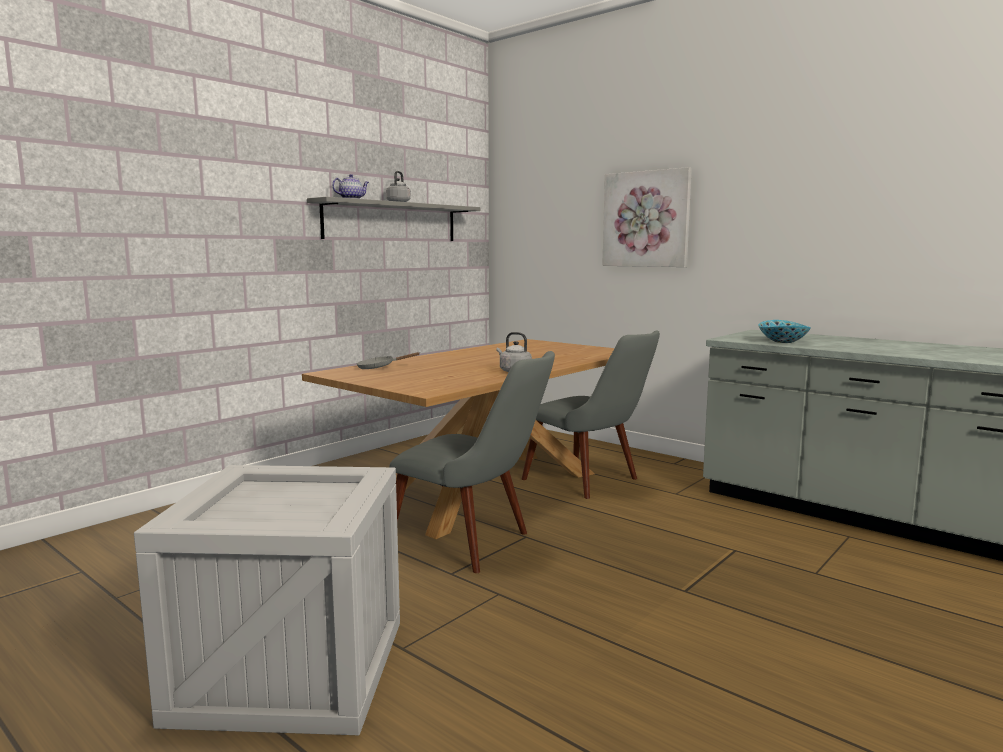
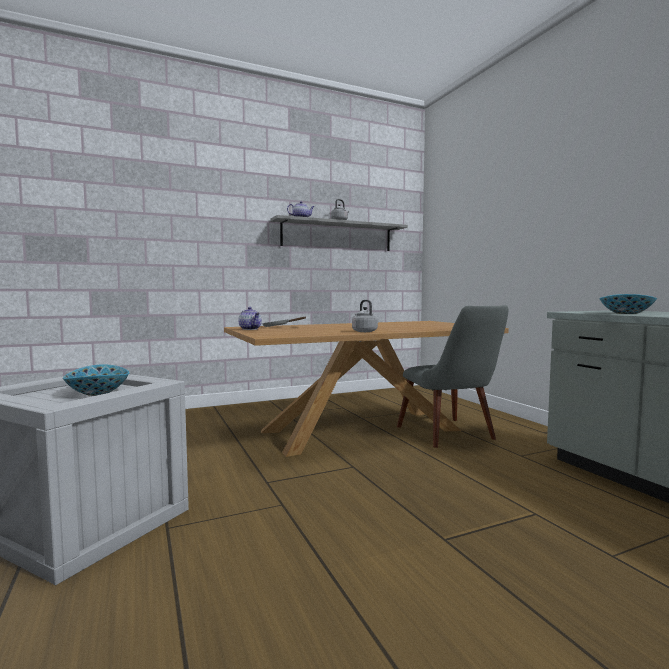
camera: 25 degrees right, 5 degrees down
grey chair [389,351,555,573] -> none
picture [602,167,692,267] -> none
none -> bowl [63,365,129,396]
none -> teapot [238,307,262,330]

